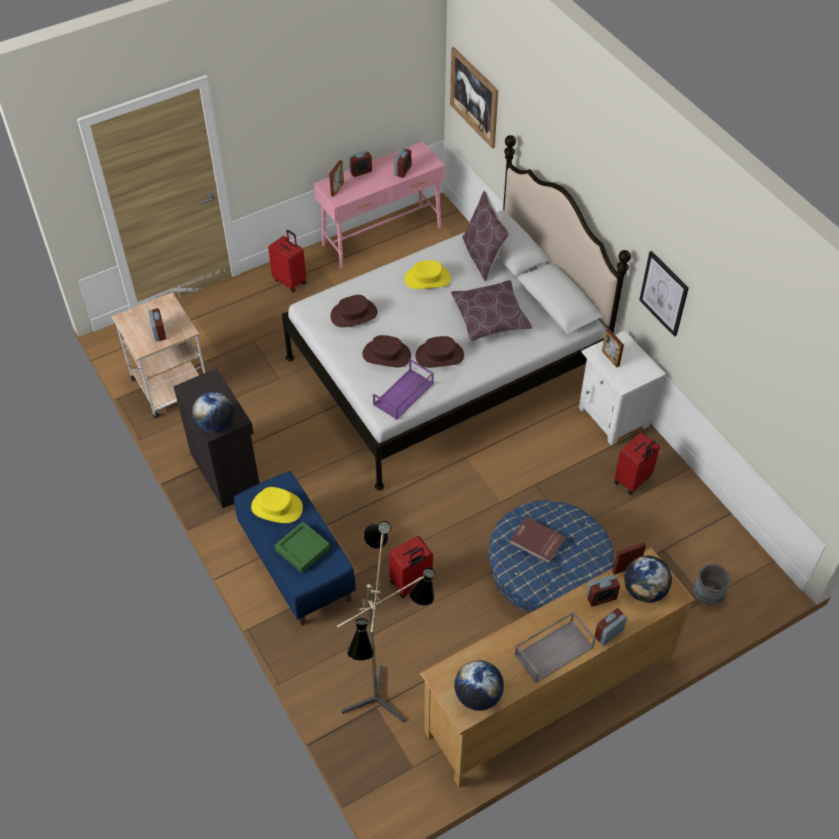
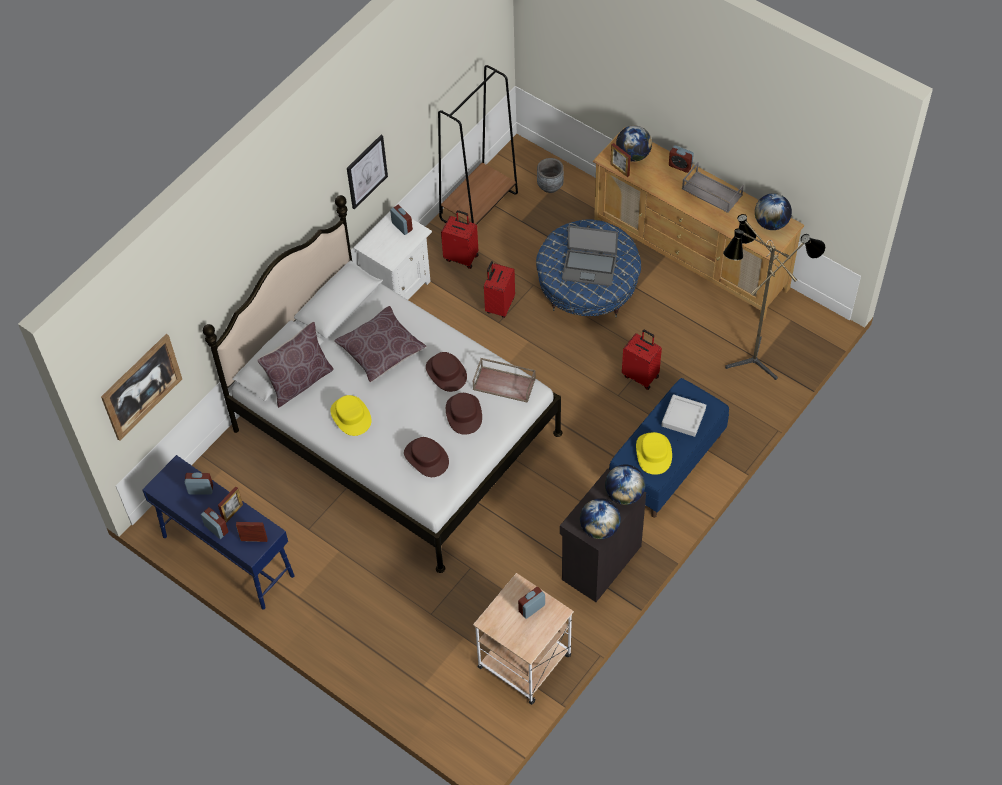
camera: 110 degrees left, 5 degrees up
red suitcase [268,230,306,293] -> red suitcase moved to [484,261,515,318]
green tray [274,522,330,573] -> grey tray [662,394,706,437]
pink console table [314,142,445,269] -> blue console table [142,455,294,609]
purple tray [373,359,434,420] -> brown tray [473,358,536,403]
red book [510,517,566,563] -> laptop [562,225,618,286]
alarm clock [586,575,620,606] -> alarm clock moved to [390,205,413,235]
picture frame [602,328,624,367] -> picture frame moved to [218,486,243,522]
none -> clothes rack [438,65,518,225]
none -> globe [580,498,621,539]

